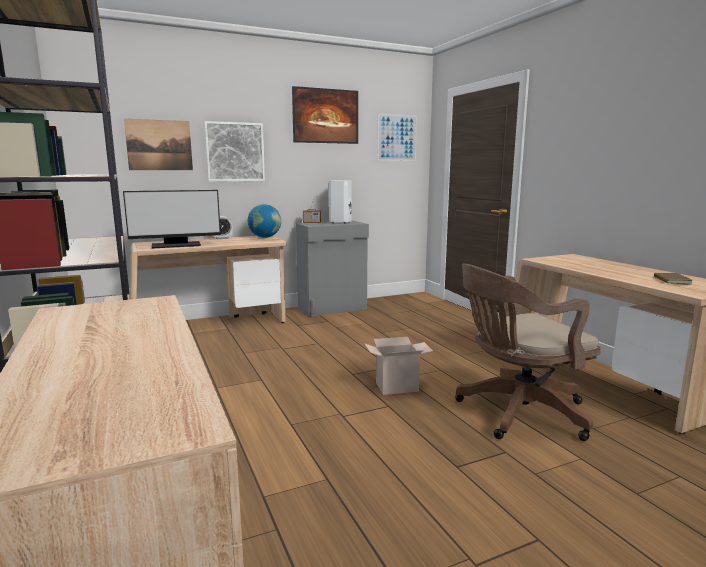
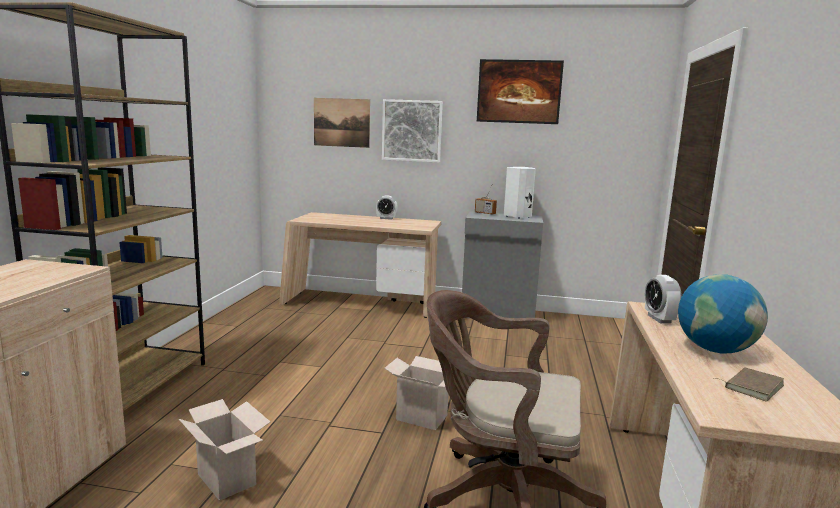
camera: 35 degrees right, 0 degrees up
monitor [123,190,221,249] -> none
globe [248,204,281,238] -> globe moved to [678,274,768,353]
picture [377,114,417,161] -> none
none -> cardboard box [179,399,270,501]
none -> alarm clock [645,275,682,323]

